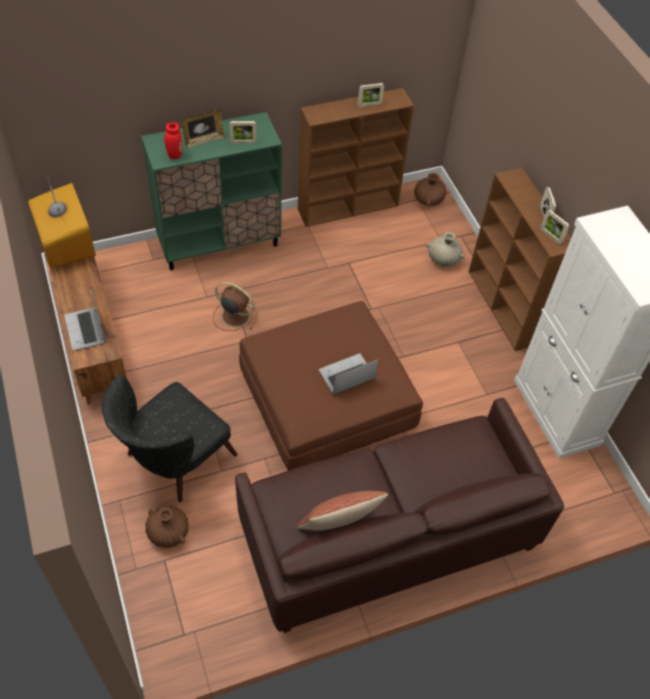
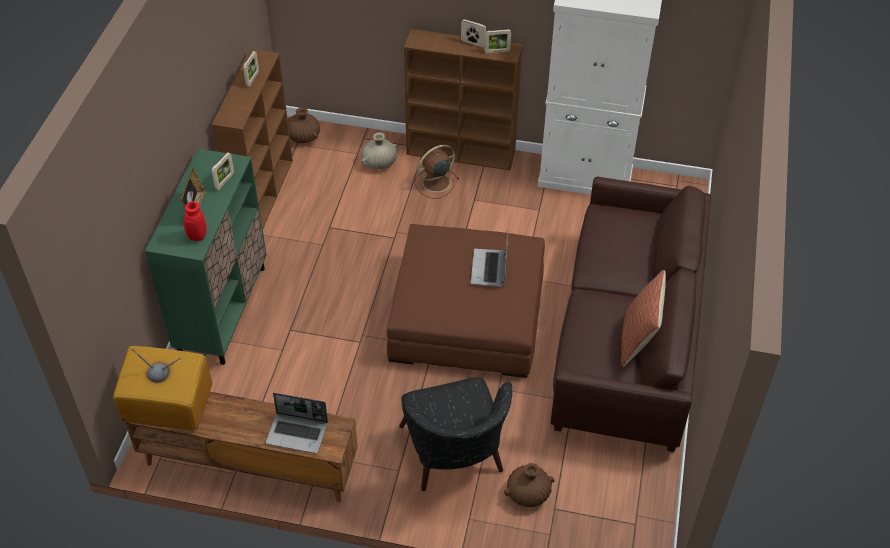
camera: 55 degrees left, 5 degrees down
brown fan [213,282,257,331] -> brown fan moved to [415,145,459,199]

